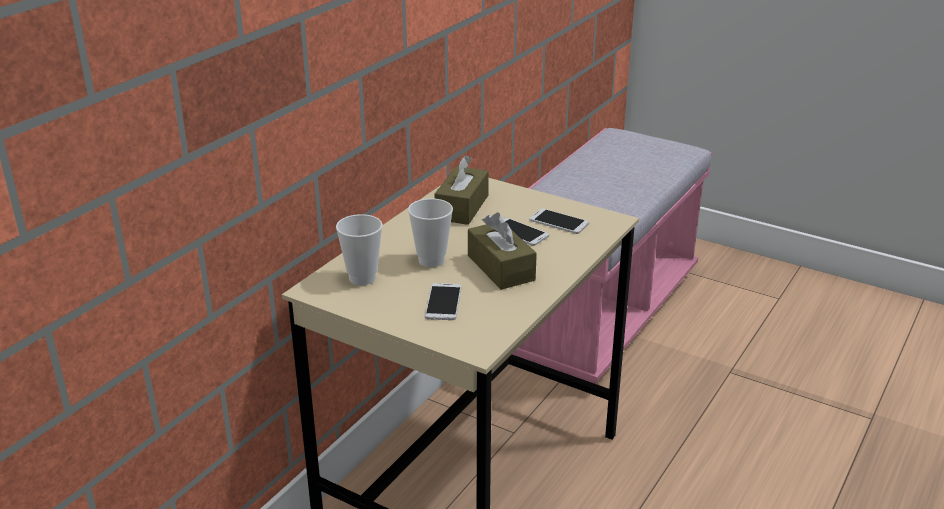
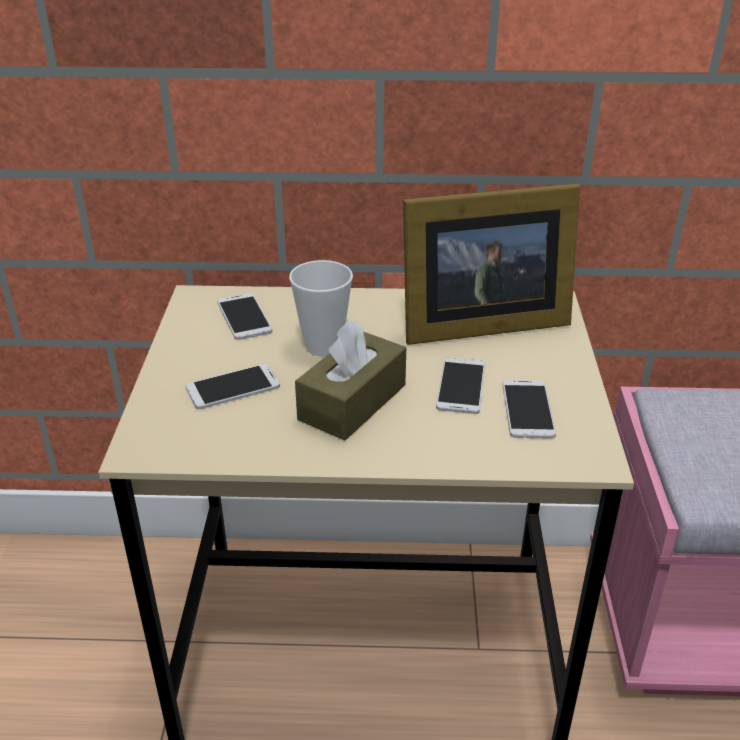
camera: 60 degrees right, 5 degrees up
cup [336,214,383,285] -> phone [217,293,272,340]
brown tissue box [434,156,489,225] -> picture frame [403,184,580,345]

